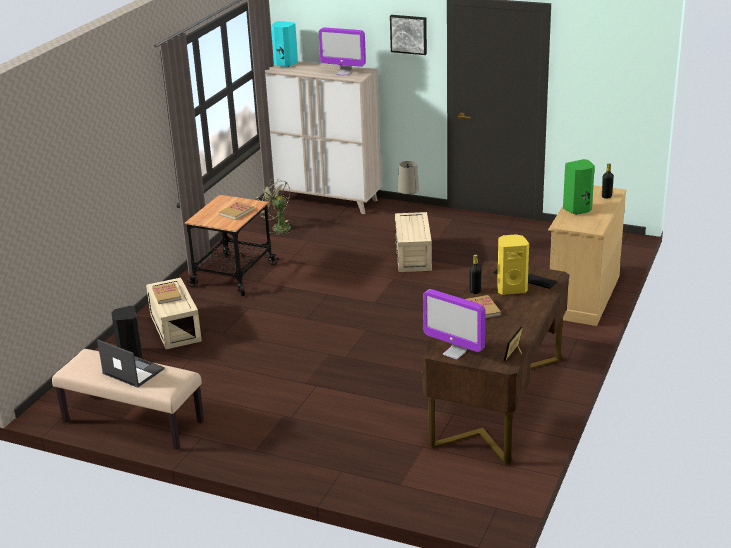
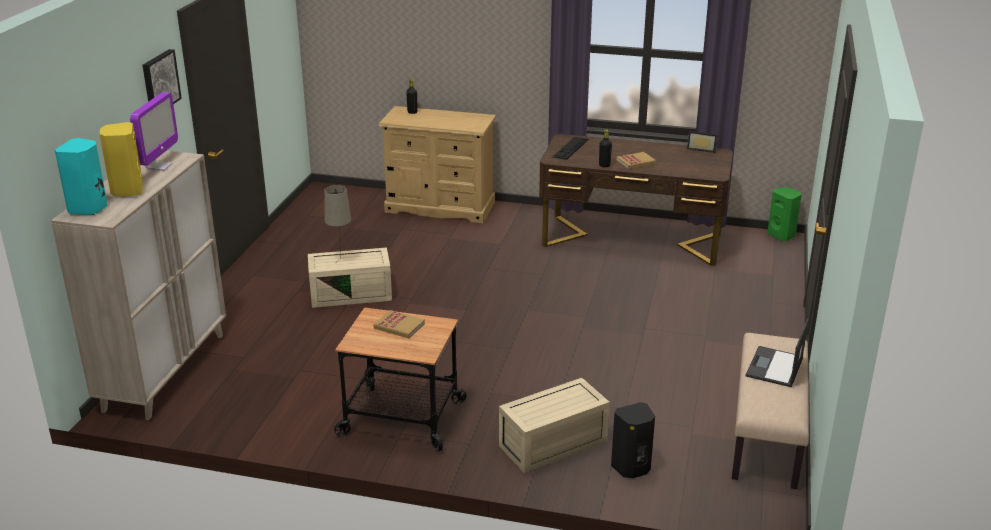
camera: 100 degrees left, 0 degrees up
book [152,283,182,304] -> none
green fan [256,179,291,235] -> none
monitor [423,289,485,360] -> none
yellow speaker [497,234,529,295] -> yellow speaker moved to [99,122,143,197]
green speaker [563,159,595,215] -> green speaker moved to [767,187,802,241]

